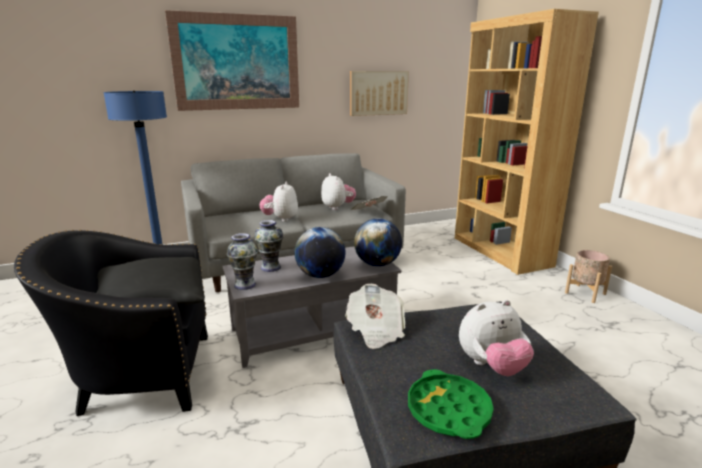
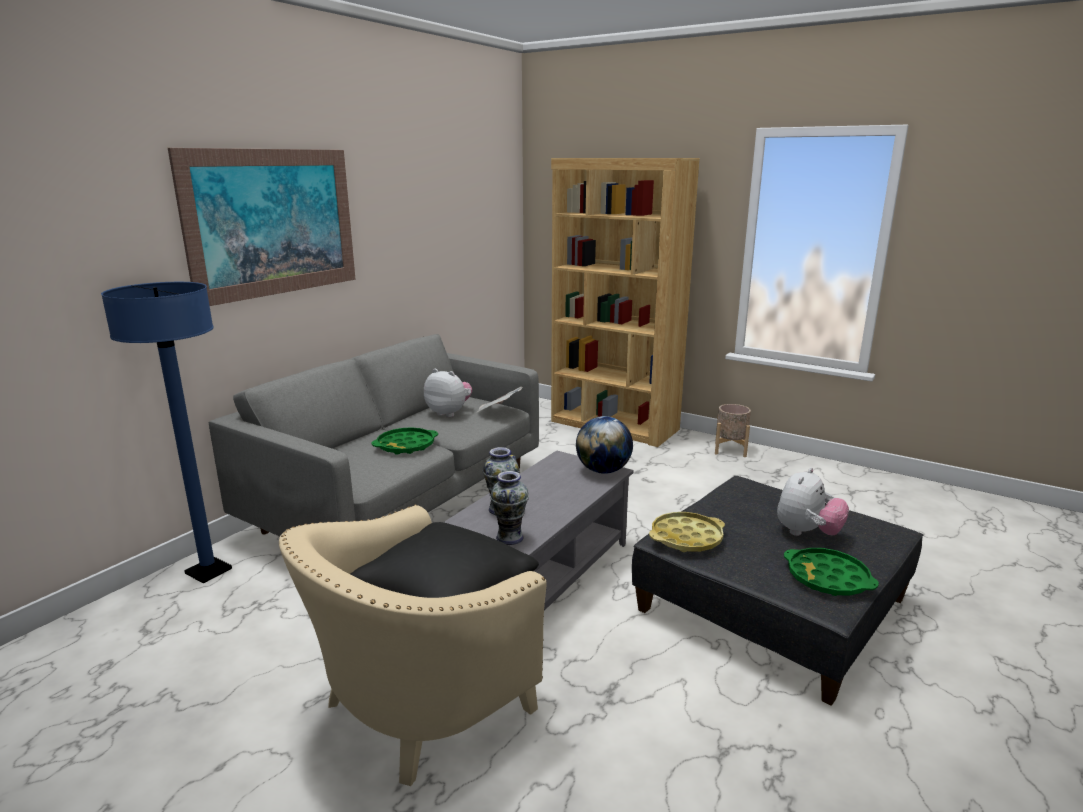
camera: 35 degrees left, 0 degrees up
black armchair [14,230,208,416] -> beige armchair [279,504,547,786]
plush toy [260,182,298,222] -> green tray [372,427,438,455]
globe [295,227,345,278] -> none
newspaper [345,284,405,349] -> yellow tray [649,512,725,552]
picture [350,71,409,116] -> none

